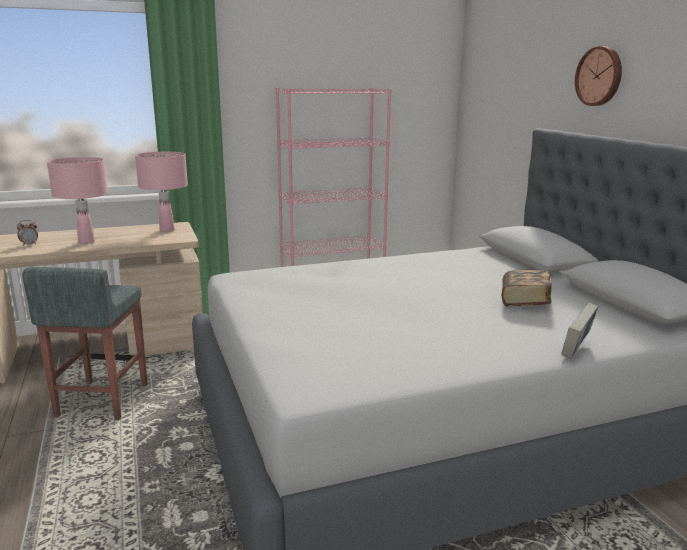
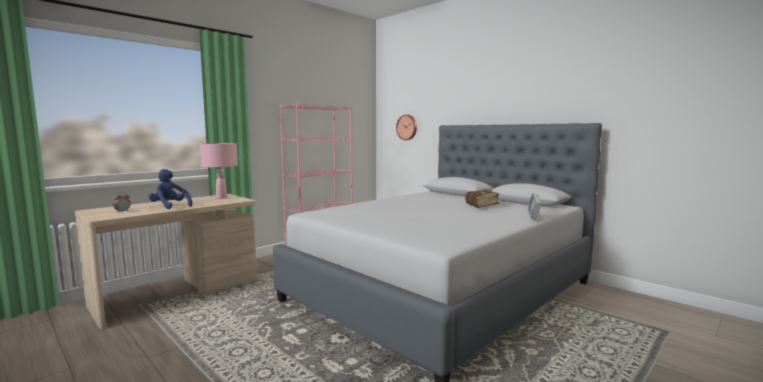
camera: 25 degrees left, 10 degrees down
grey stool [22,267,147,420] -> none
pink table lamp [47,157,108,244] -> blue plush toy [149,169,192,209]
wall clock [575,46,622,106] -> wall clock moved to [396,115,417,140]

